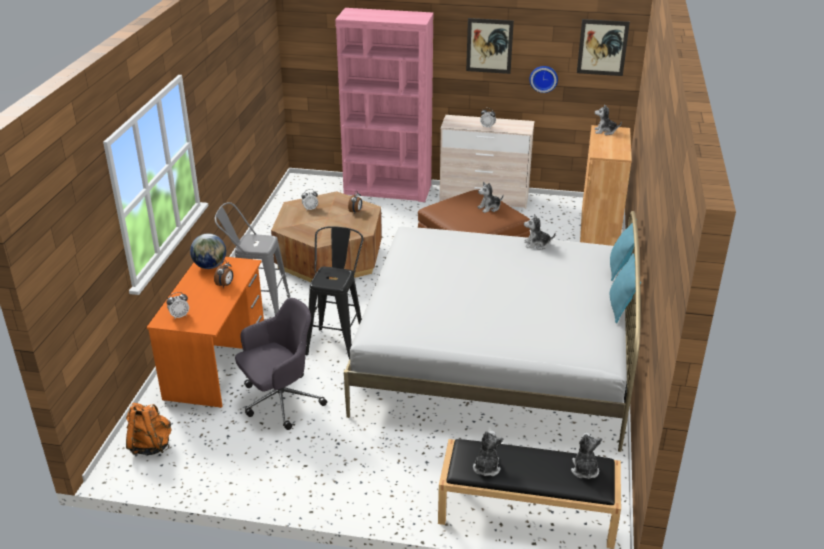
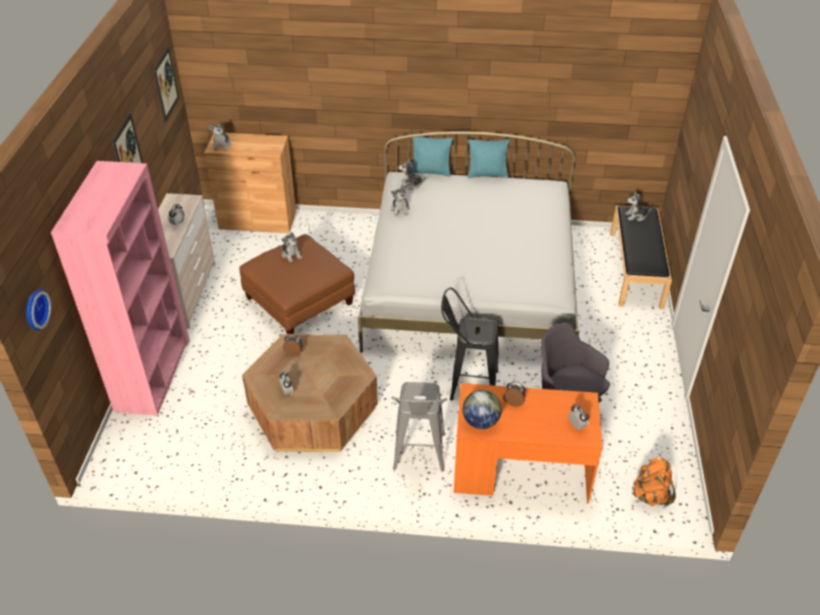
camera: 95 degrees left, 10 degrees up
plush toy [473,431,503,476] -> plush toy moved to [399,159,426,190]
wall clock [529,66,558,93] -> wall clock moved to [26,289,51,331]

